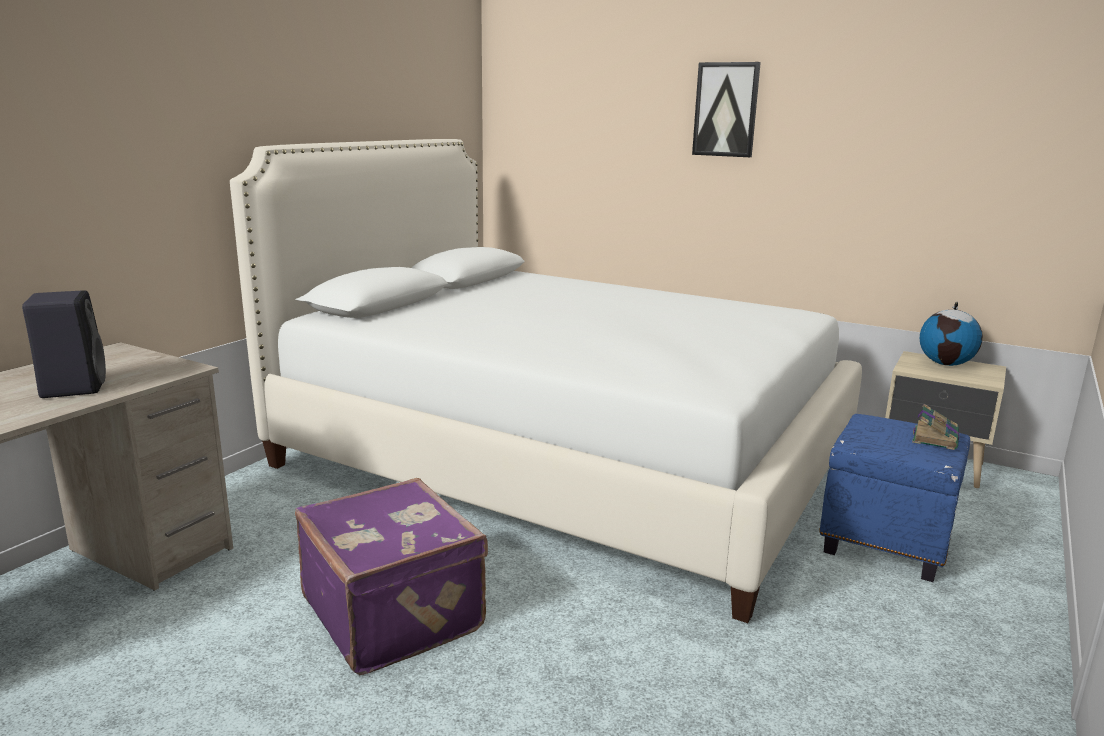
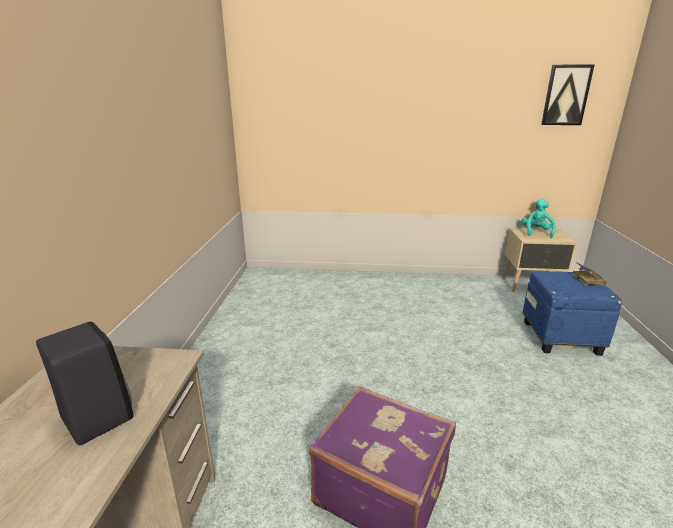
camera: 25 degrees left, 5 degrees up
white bed [230,139,862,623] -> none
picture [692,62,761,157] -> picture moved to [541,64,595,125]
globe [919,302,983,366] -> turquoise plush toy [522,199,556,238]

